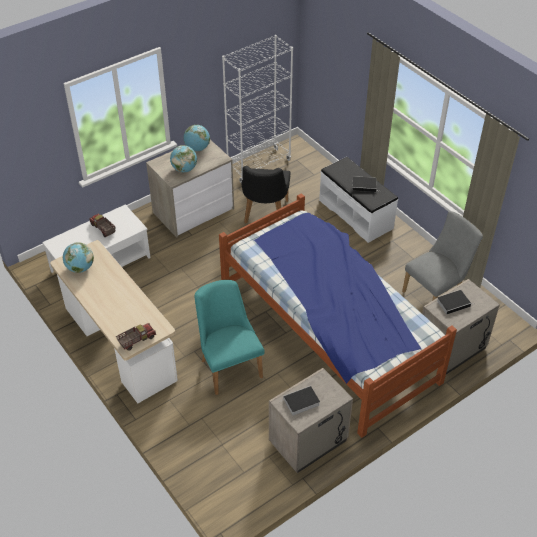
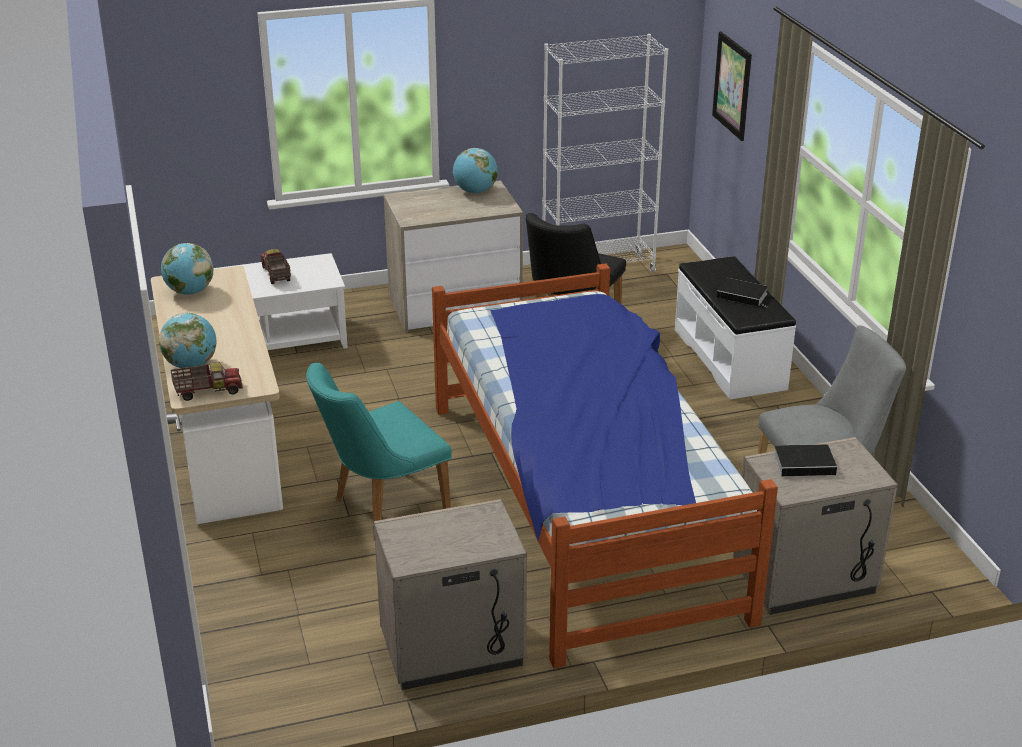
camera: 20 degrees right, 15 degrees down
globe [170,145,197,172] -> globe moved to [159,313,216,368]
turquoise chair [195,280,265,395] -> turquoise chair turned 120 degrees counterclockwise [306,363,452,540]
book [279,386,320,416] -> none
none -> picture [712,31,752,141]

